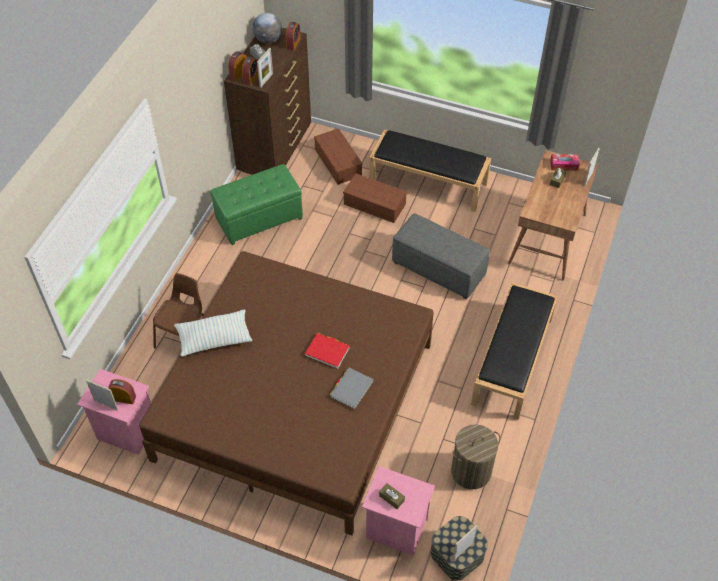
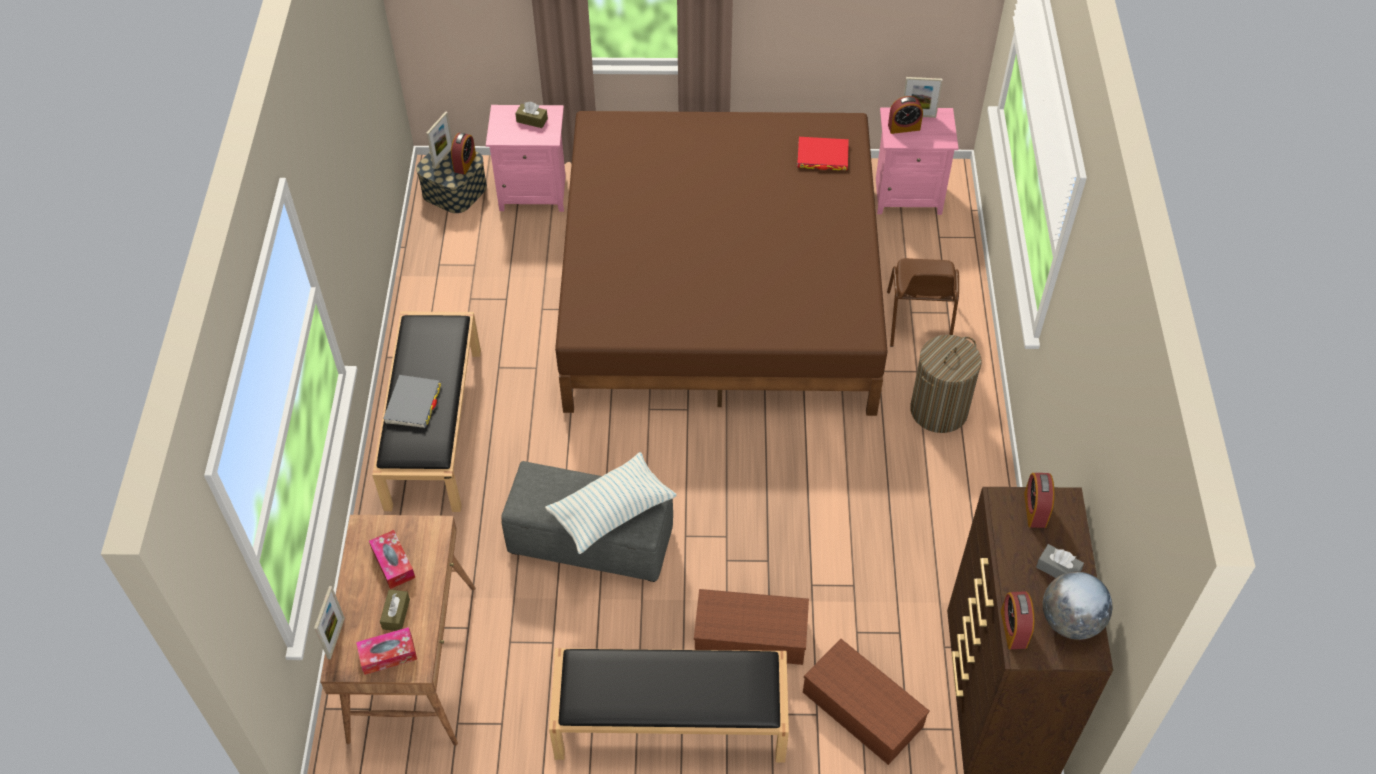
camera: 160 degrees right, 0 degrees up
pillow [174,310,252,357] -> pillow moved to [545,452,677,554]
green ottoman [210,164,303,245] -> none
alarm clock [228,51,247,80] -> alarm clock moved to [451,133,476,175]
picture frame [257,48,273,88] -> none
red book [305,333,350,369] -> red book moved to [797,137,849,170]
grey book [330,368,374,409] -> grey book moved to [383,375,441,428]
laundry basket [451,424,500,489] -> laundry basket moved to [910,335,982,433]
none -> tissue box [369,530,415,589]

